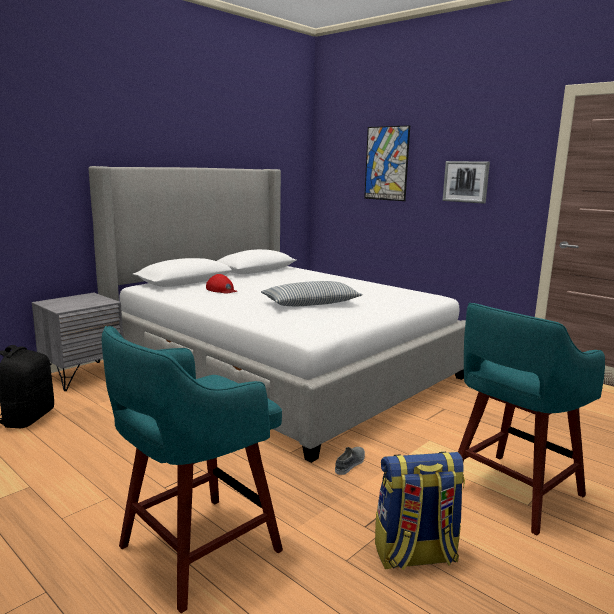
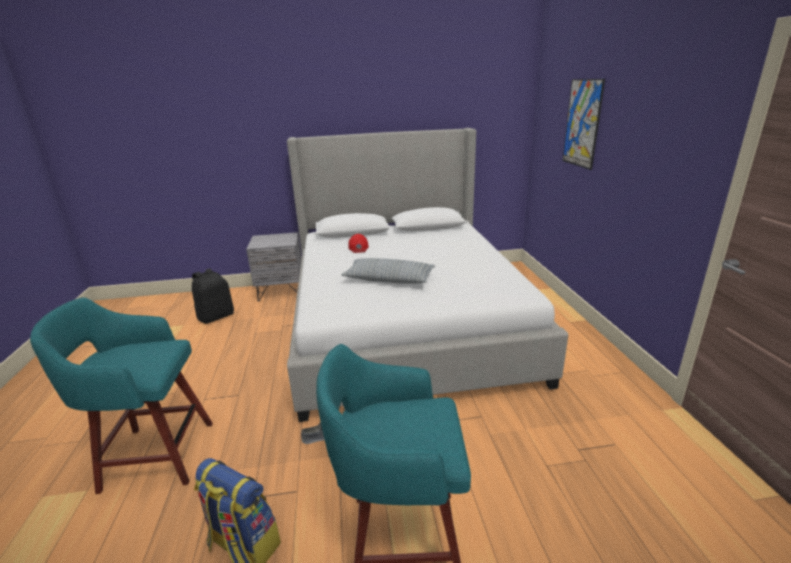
camera: 40 degrees right, 10 degrees up
picture [443,161,490,204] -> none

